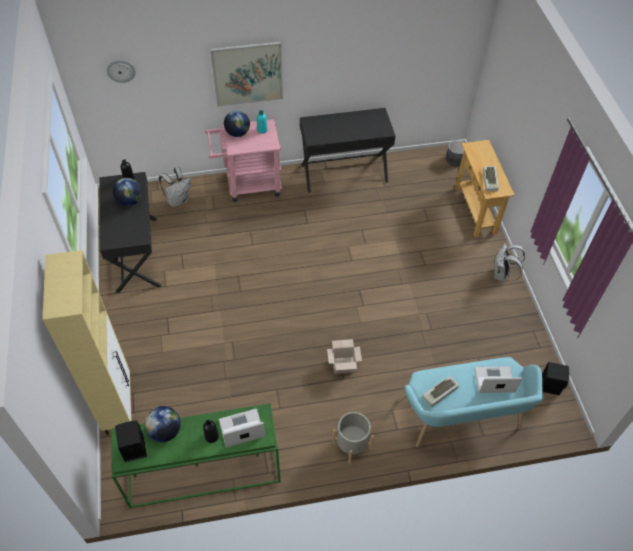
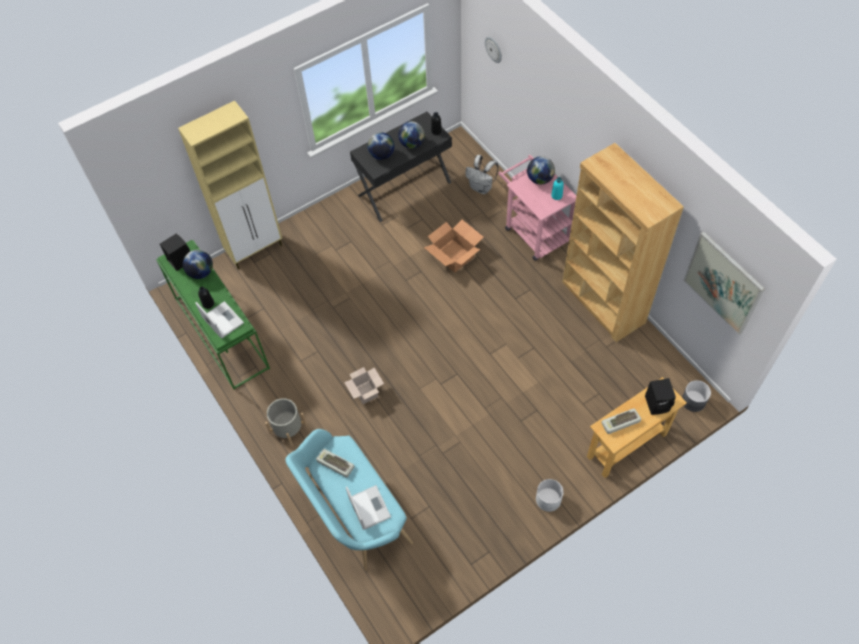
camera: 70 degrees right, 5 degrees up
picture [210,41,283,107] -> picture moved to [684,232,765,335]
black desk [300,108,396,192] -> brown bookcase [562,143,684,342]
white backpack [494,243,525,282] -> white planter [536,479,563,512]
black speaker [542,362,569,396] -> black speaker moved to [645,378,676,415]
none -> globe [367,132,394,160]
none -> cardboard box [424,220,484,273]

